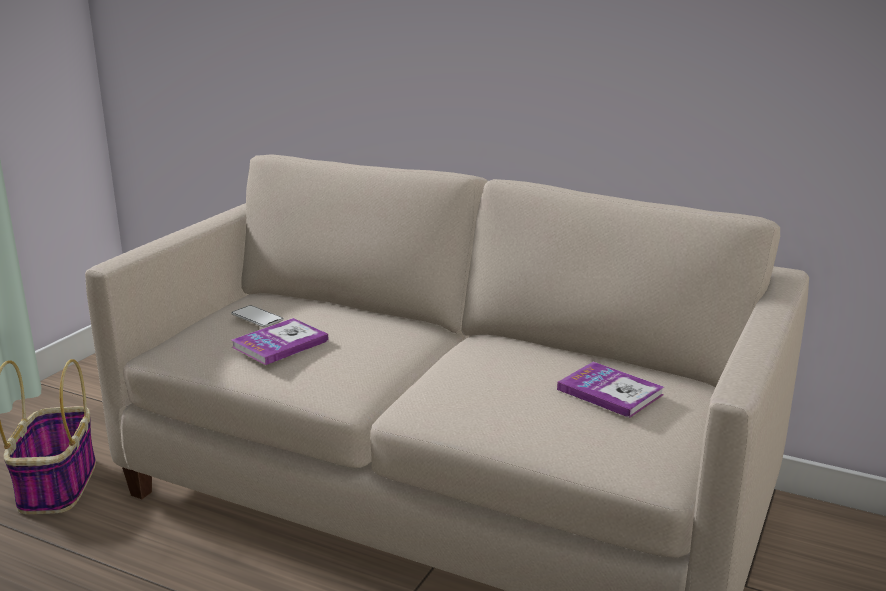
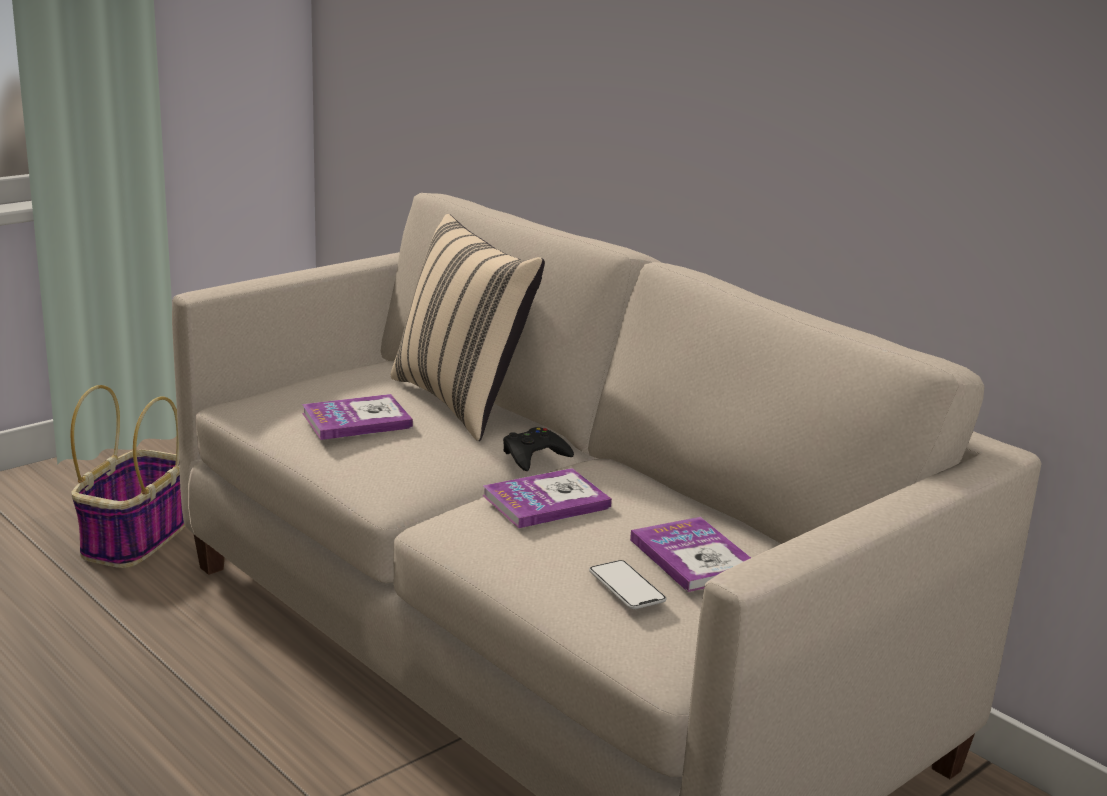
camera: 20 degrees right, 0 degrees up
phone [231,305,284,328] -> phone moved to [589,560,667,609]
none -> beige pillow [391,214,545,441]
none -> book [482,468,612,528]
none -> black game controller [503,427,574,471]

